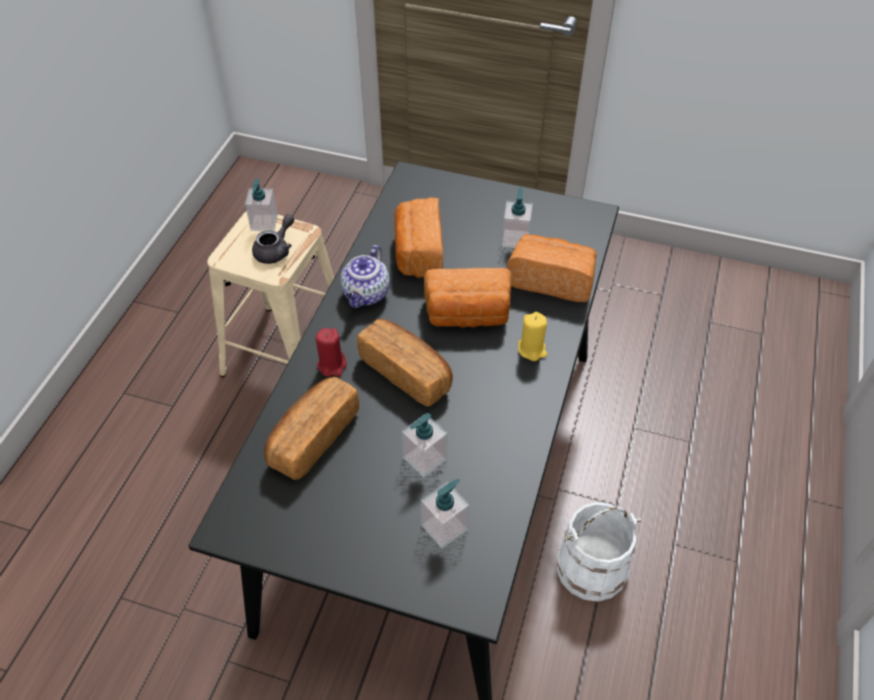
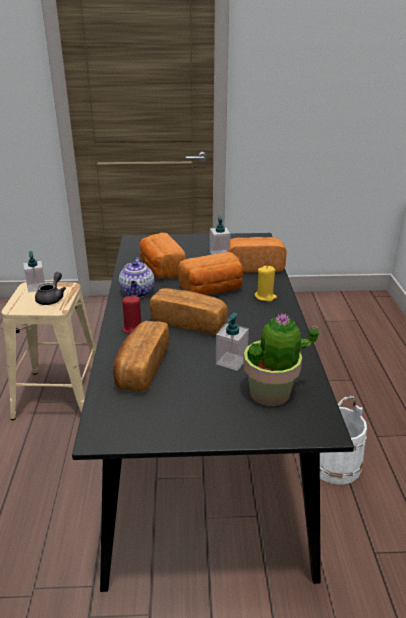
camera: 20 degrees left, 20 degrees down
soap dispenser [421,479,469,548] -> potted plant [243,313,319,406]

